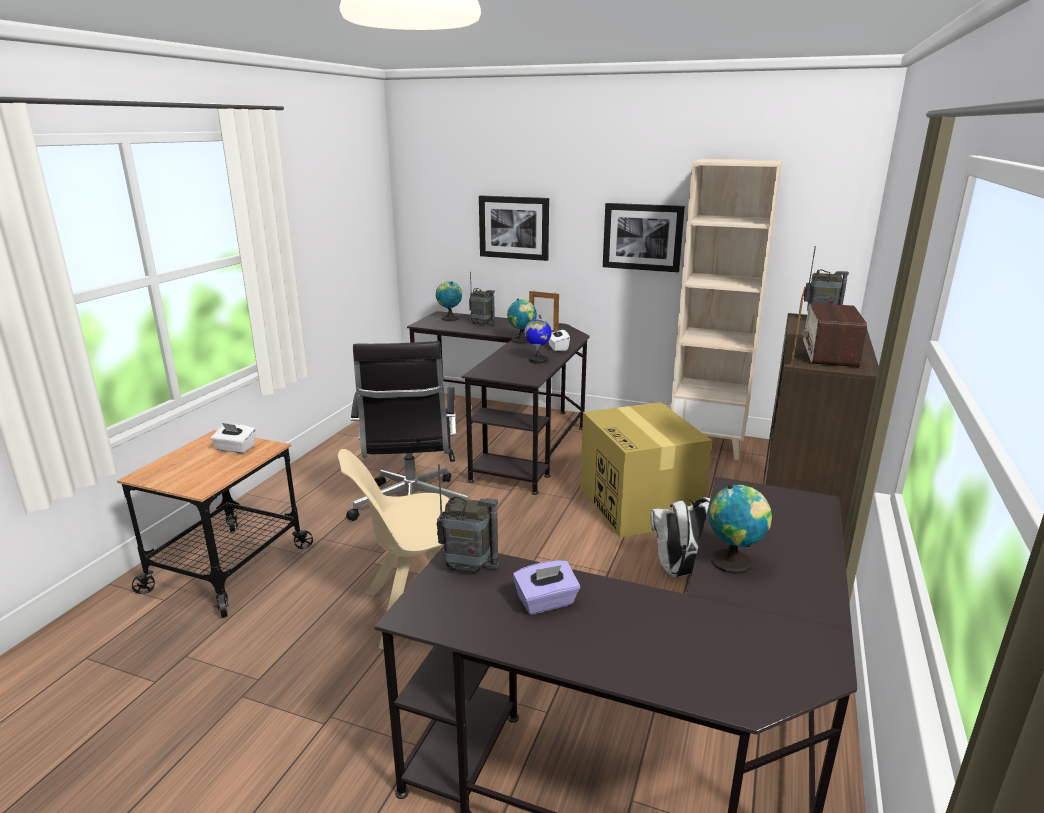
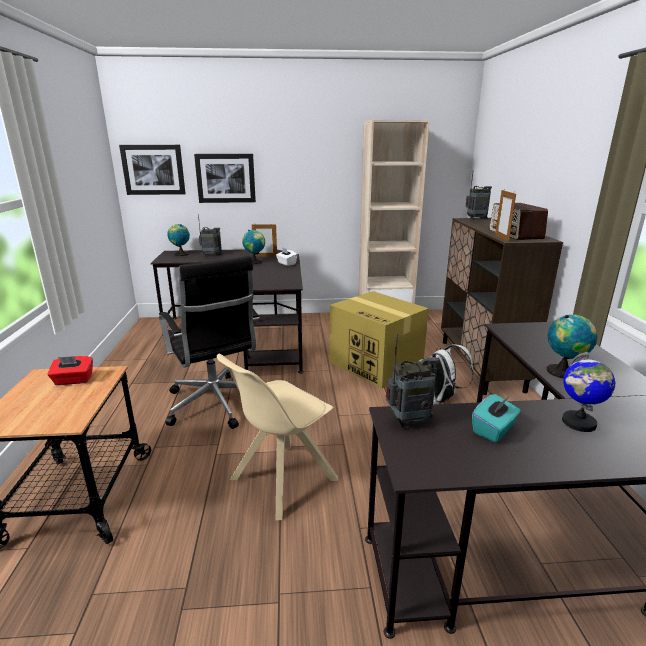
camera: 25 degrees left, 0 degrees up
white tissue box [211,423,256,453] -> red tissue box [47,356,93,385]
purple tissue box [513,560,580,615] -> turquoise tissue box [472,394,521,442]
globe [524,315,552,364] -> globe moved to [562,352,615,432]
picture [603,203,685,272] -> picture moved to [119,145,186,195]

